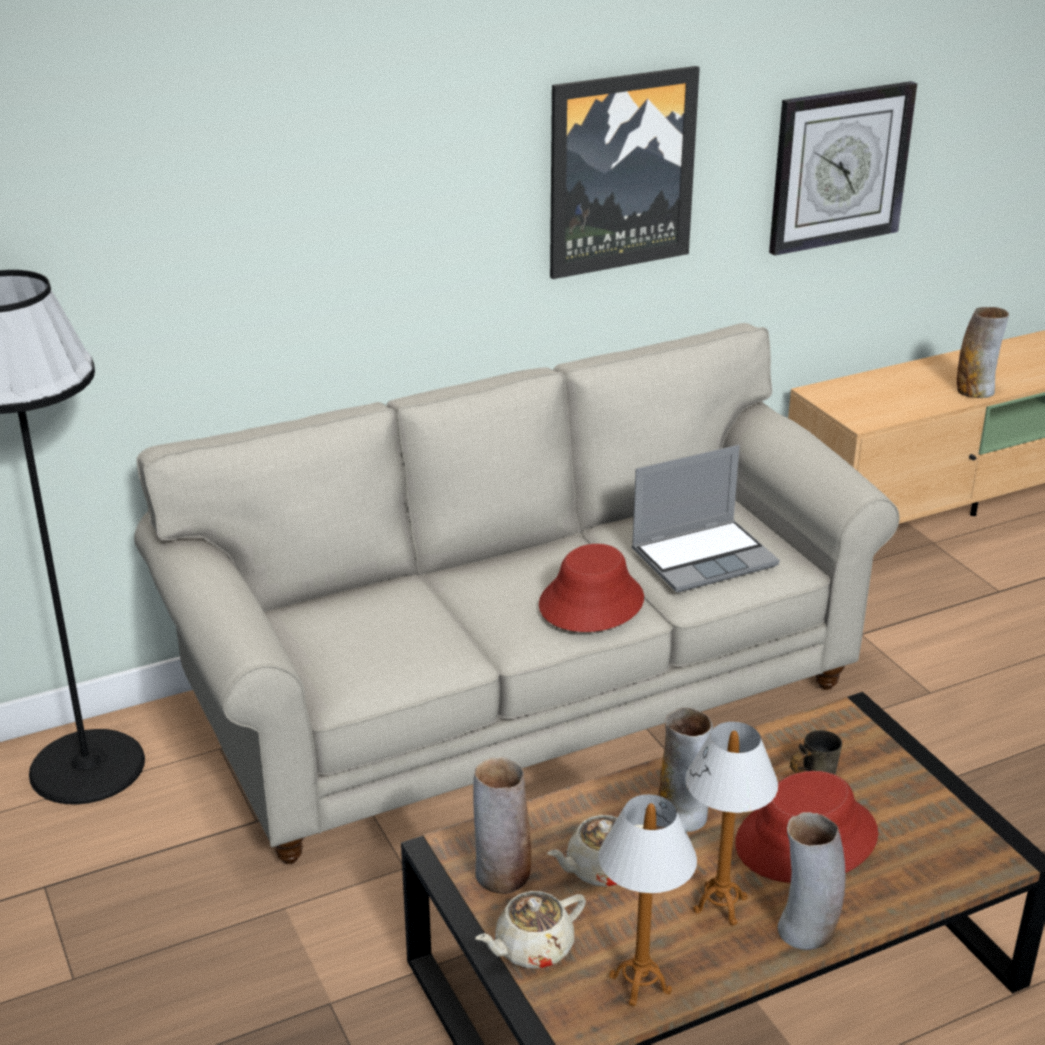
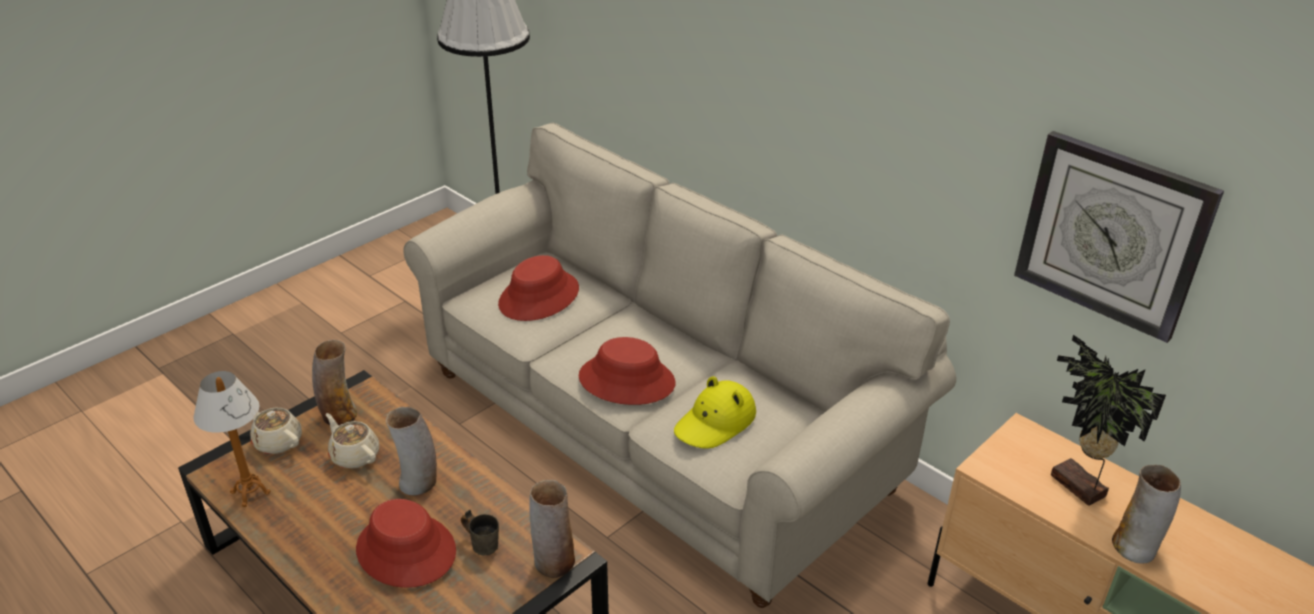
camera: 70 degrees right, 5 degrees up
picture [550,66,700,279] -> none
laptop [632,445,779,593] -> yellow hat [674,376,756,449]
table lamp [685,722,778,926] -> none
vase [777,812,846,950] -> vase moved to [529,480,575,578]
none -> red hat [498,255,579,321]
none -> potted plant [1051,335,1166,506]

